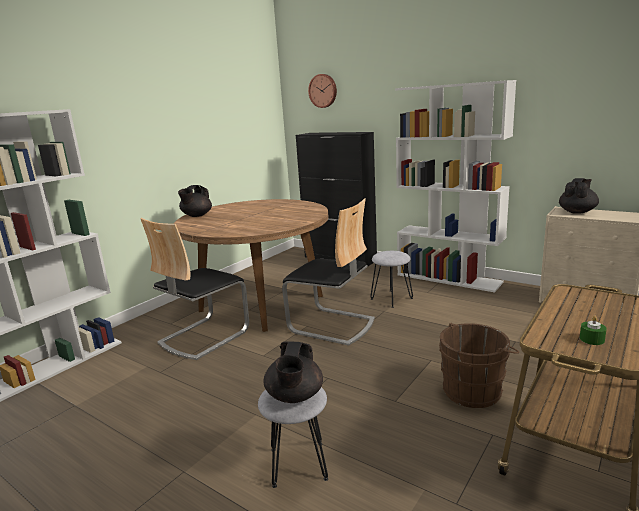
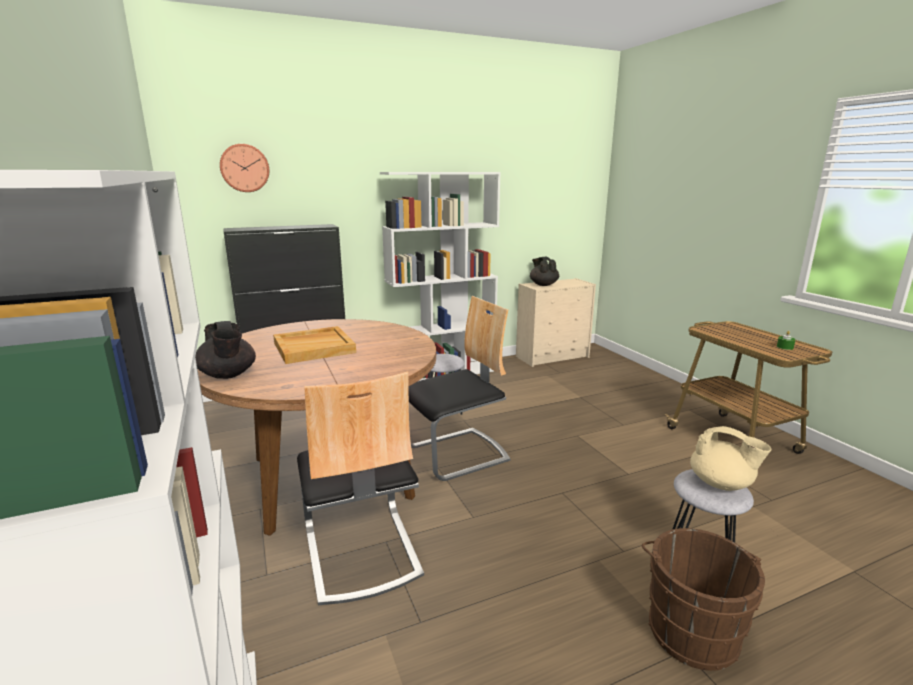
camera: 60 degrees left, 0 degrees up
black teapot [263,341,323,403] -> beige teapot [690,426,772,491]
brown bucket [439,323,519,408] -> brown bucket moved to [642,528,765,671]
none -> beige tray [273,326,356,364]

